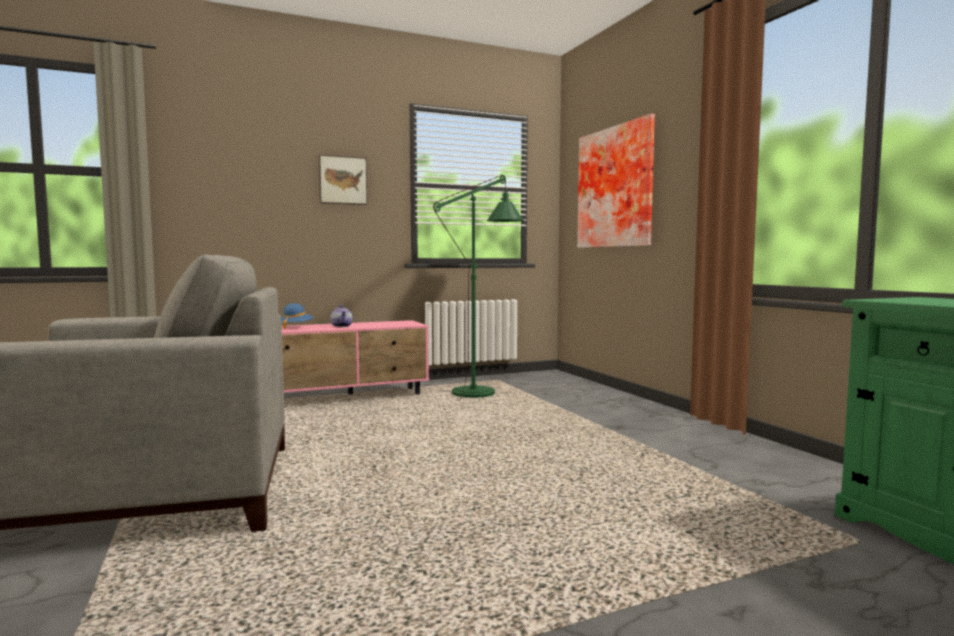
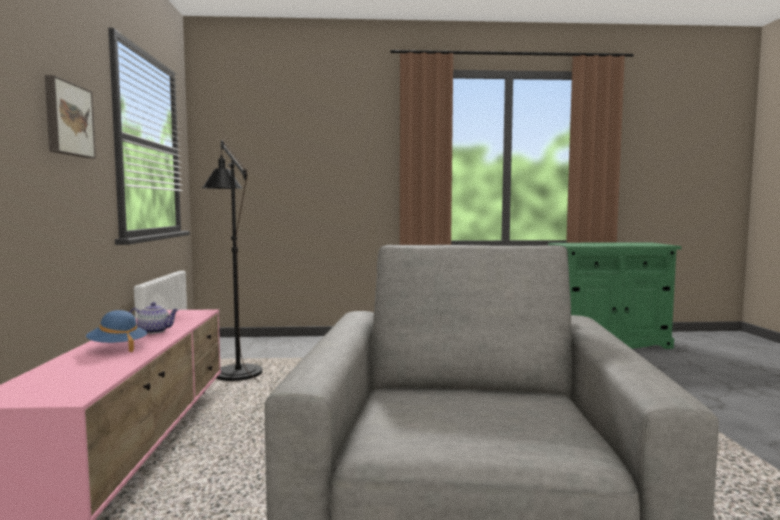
camera: 70 degrees left, 0 degrees up
green floor lamp [433,175,524,401] -> black floor lamp [201,140,262,382]
picture [577,114,655,248] -> none

